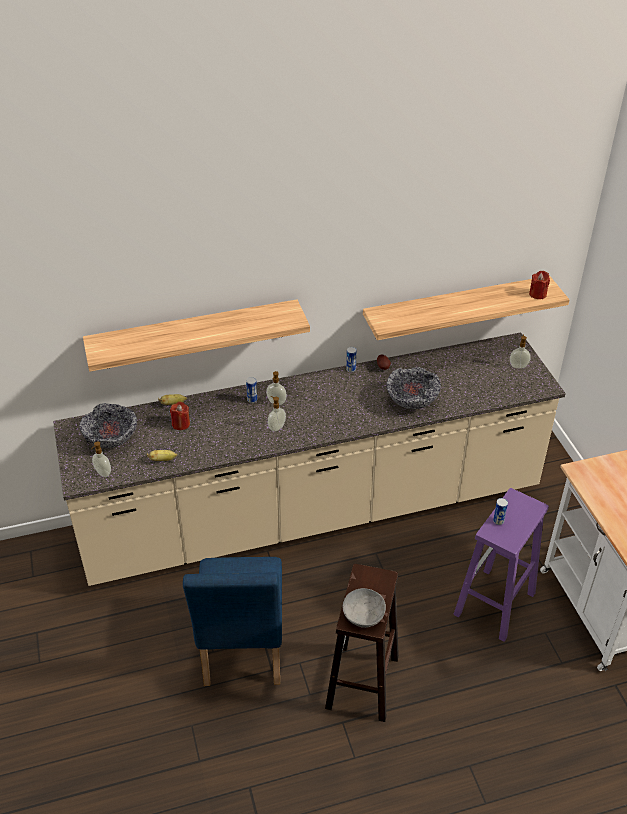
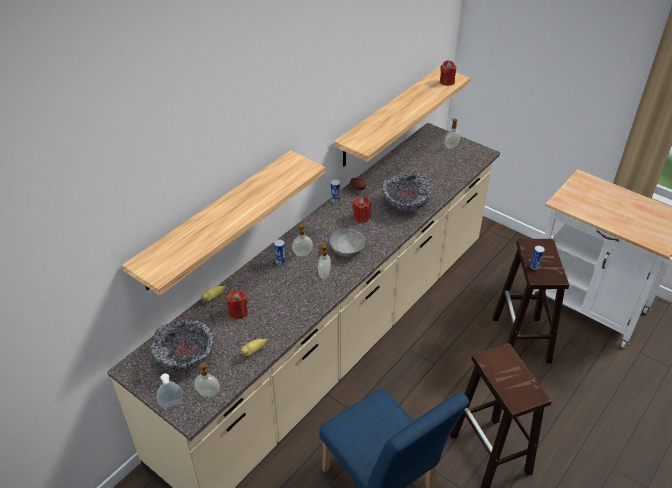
camera: 35 degrees left, 0 degrees up
grey bowl [343,588,386,628] -> grey bowl moved to [329,229,365,257]
purple stool [453,488,549,642] -> brown stool [492,239,569,364]
none -> soap dispenser [157,373,183,408]
none -> red candle [352,196,371,223]

